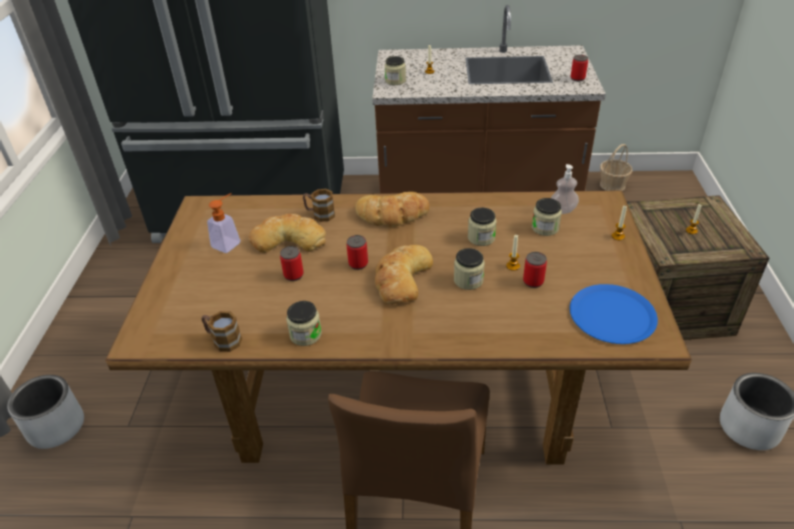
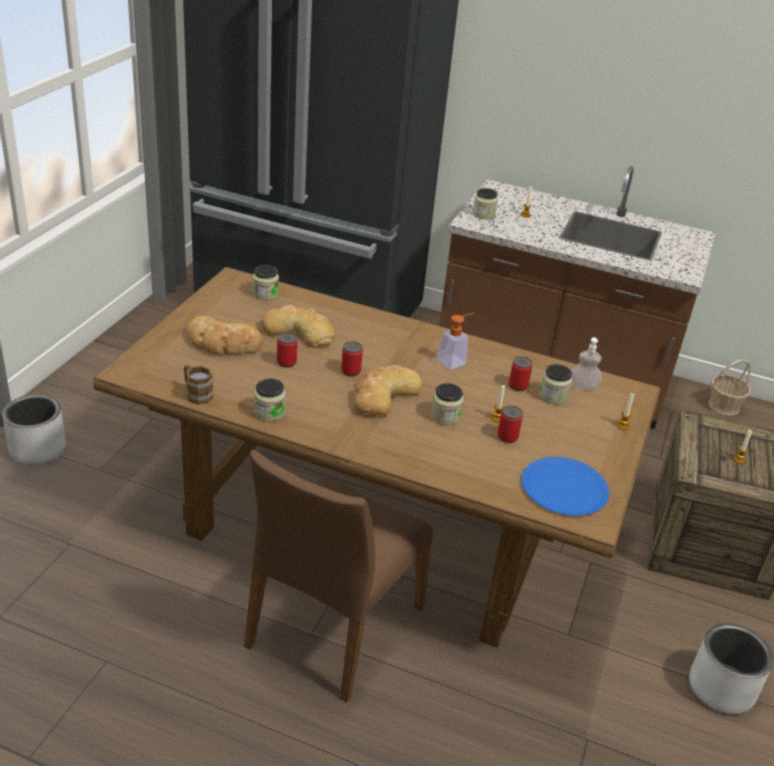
camera: 15 degrees right, 5 degrees down
soap dispenser [207,193,241,253] -> soap dispenser moved to [437,313,475,370]
mug [303,189,335,222] -> none
bread [355,192,430,227] -> bread moved to [187,316,264,355]
jar [468,208,497,246] -> jar moved to [253,265,279,300]
can [571,55,588,81] -> can moved to [509,356,533,391]

